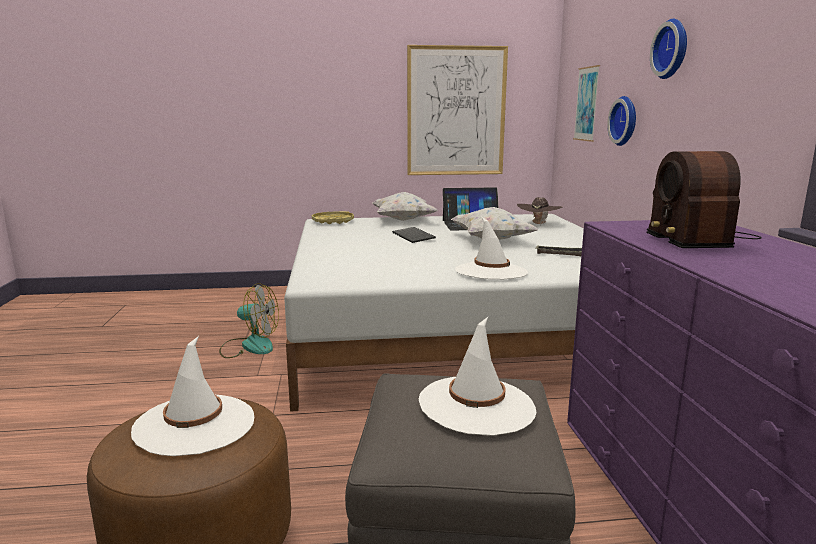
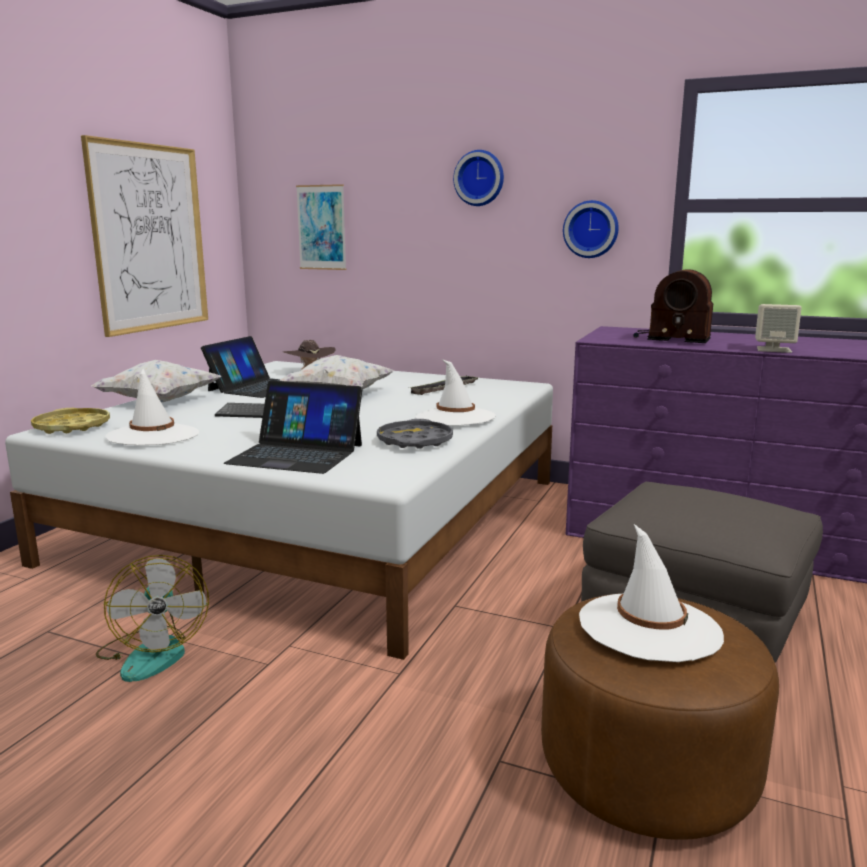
camera: 60 degrees left, 0 degrees up
fan [219,283,279,358] -> fan turned 120 degrees clockwise [95,555,209,682]
white hat [419,317,537,436] -> white hat moved to [105,369,199,445]
wall clock [607,96,636,146] -> wall clock moved to [563,200,619,258]
none -> laptop [224,381,363,474]
none -> grey tray [377,419,453,449]
none -> beige speaker [755,304,802,353]

